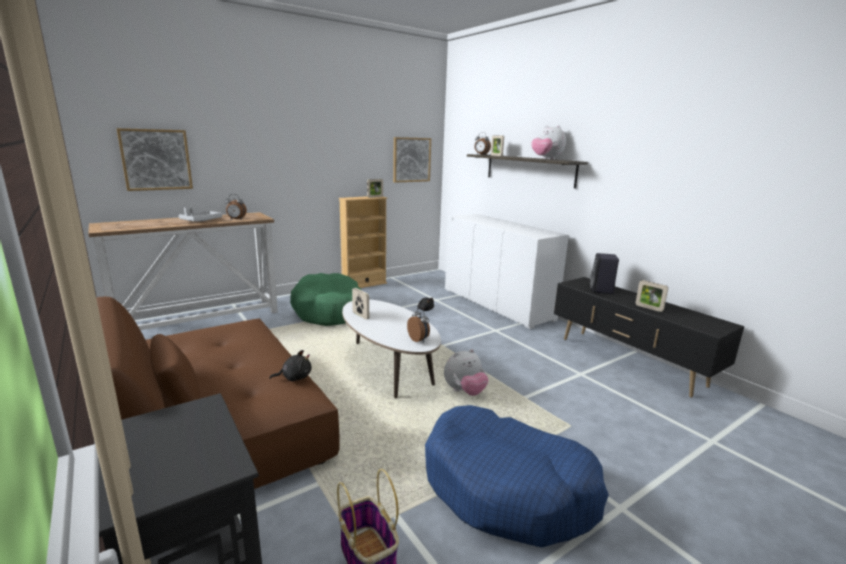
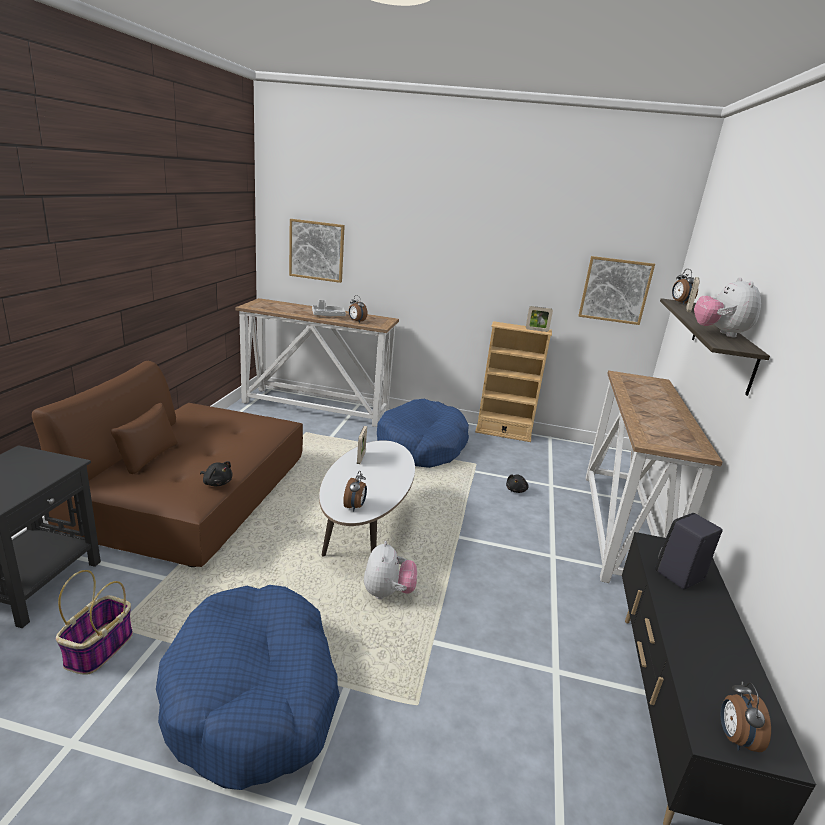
camera: 45 degrees right, 5 degrees up
green dog bed [290,273,362,326] -> blue dog bed [377,399,469,468]
plush toy [444,349,489,396] -> plush toy turned 105 degrees counterclockwise [364,541,417,599]
white cabinet [445,214,569,329] -> console table [586,370,723,583]
picture frame [635,280,668,312] -> none
none -> alarm clock [721,681,771,752]

